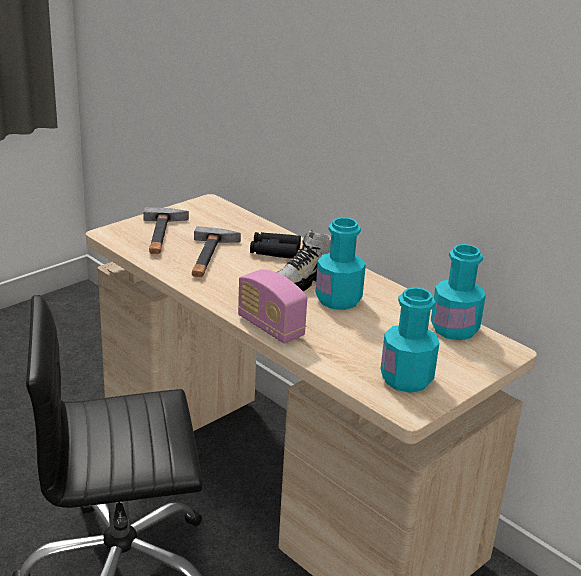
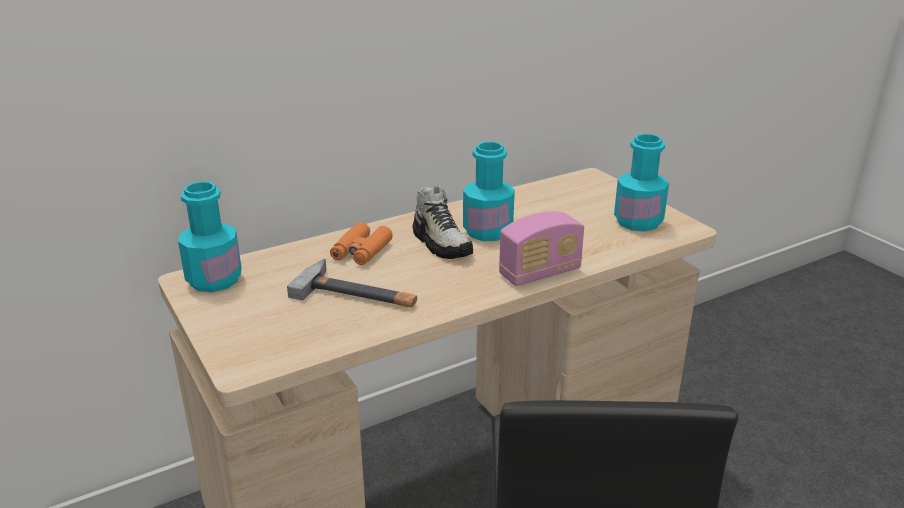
camera: 75 degrees left, 0 degrees up
hammer [143,207,189,254] -> none
black binoculars [250,232,301,259] -> orange binoculars [330,222,393,265]
turquoise bottle [431,244,486,340] -> turquoise bottle moved to [178,181,242,292]

